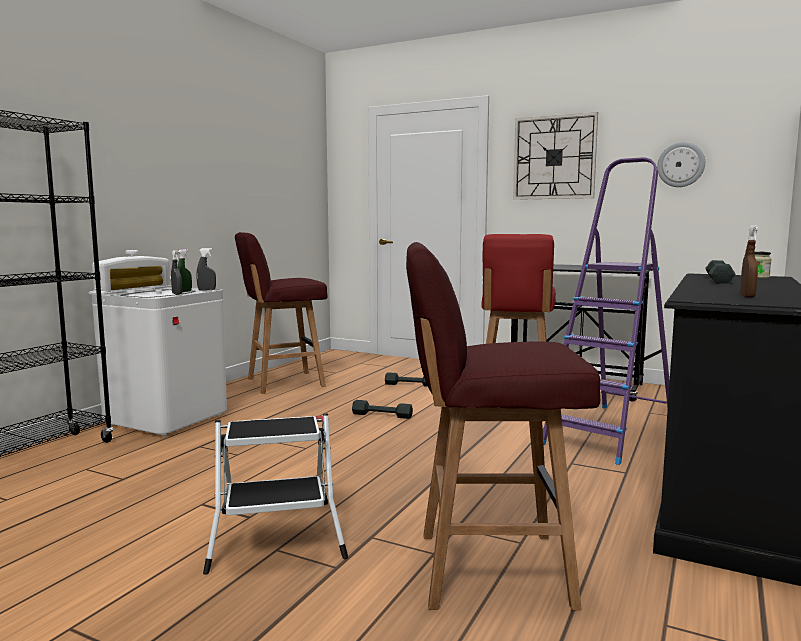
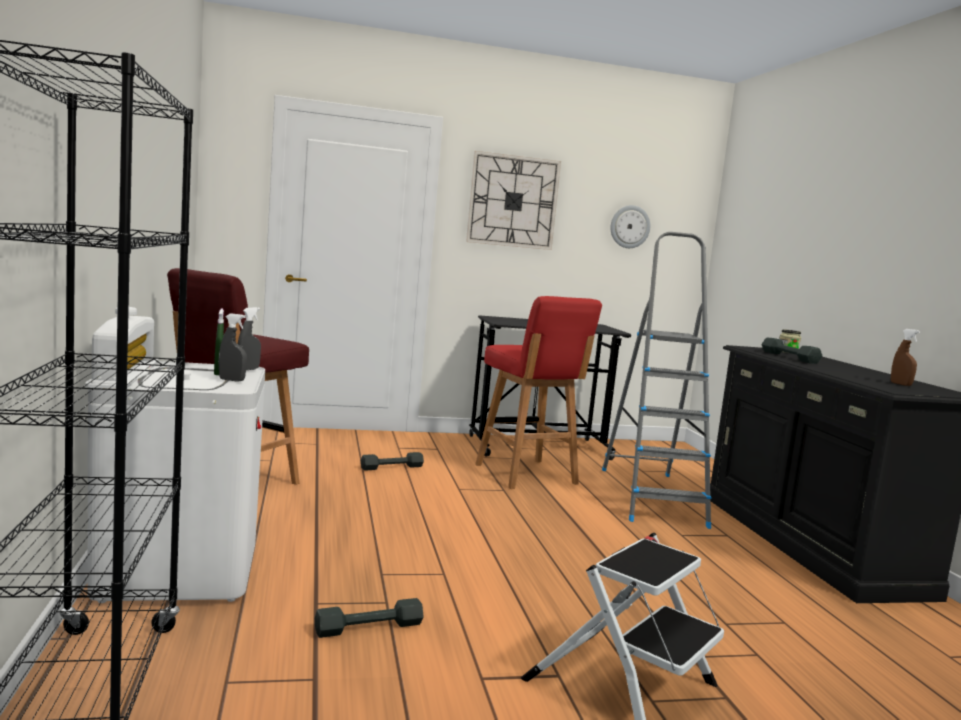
camera: 40 degrees left, 0 degrees up
grey dumbbell [352,400,413,419] -> grey dumbbell moved to [315,598,424,638]
red stool [406,242,600,610] -> none
purple step ladder [543,157,670,465] -> grey step ladder [602,232,712,529]

